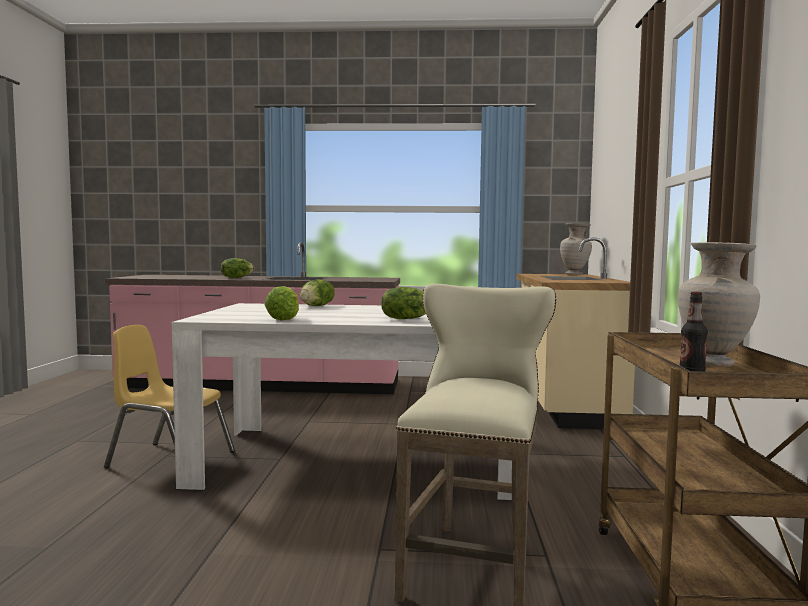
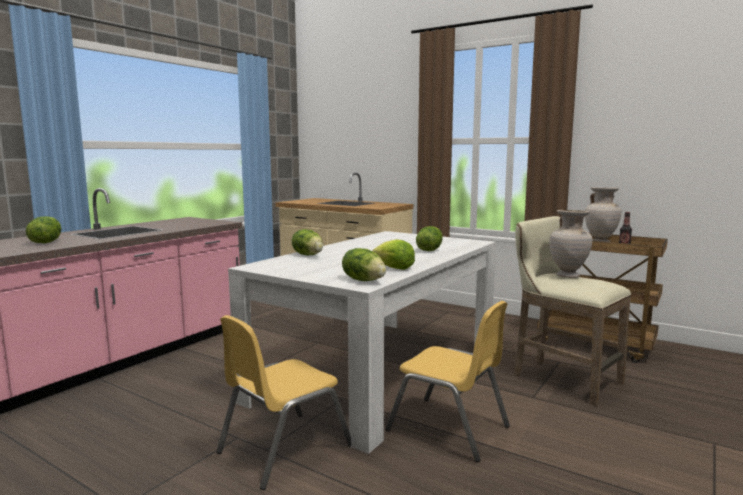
camera: 60 degrees left, 5 degrees up
beige vase [560,223,592,275] -> beige vase moved to [550,210,593,278]
none -> lettuce [342,248,386,281]
none -> yellow chair [385,301,510,462]

